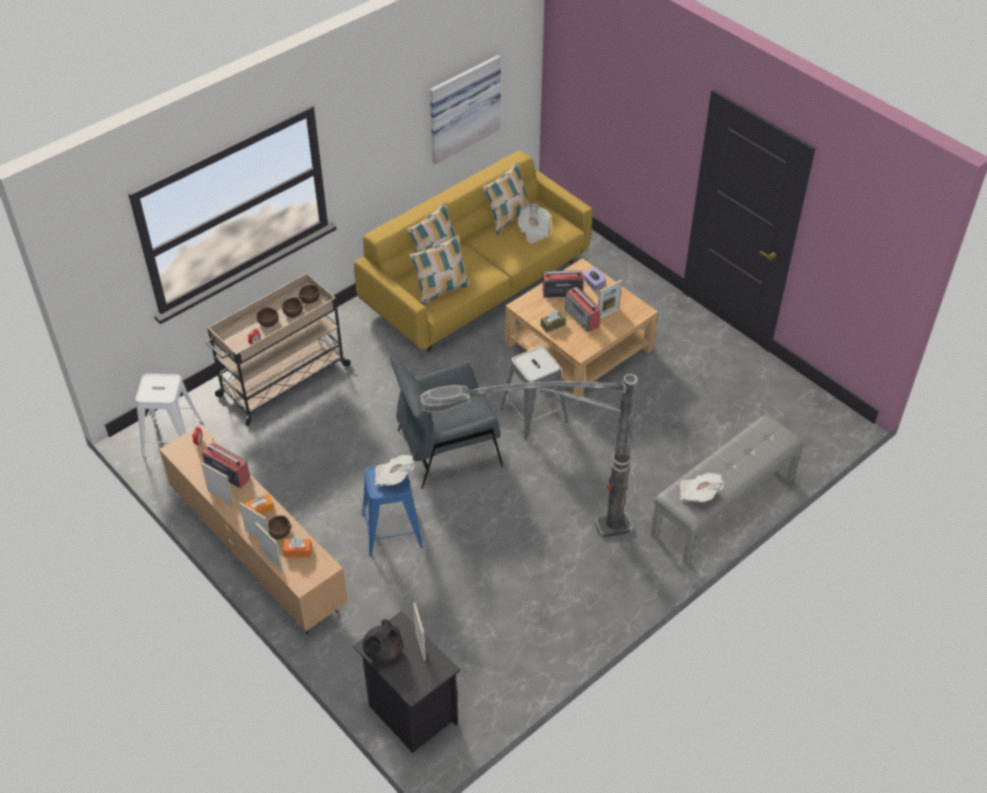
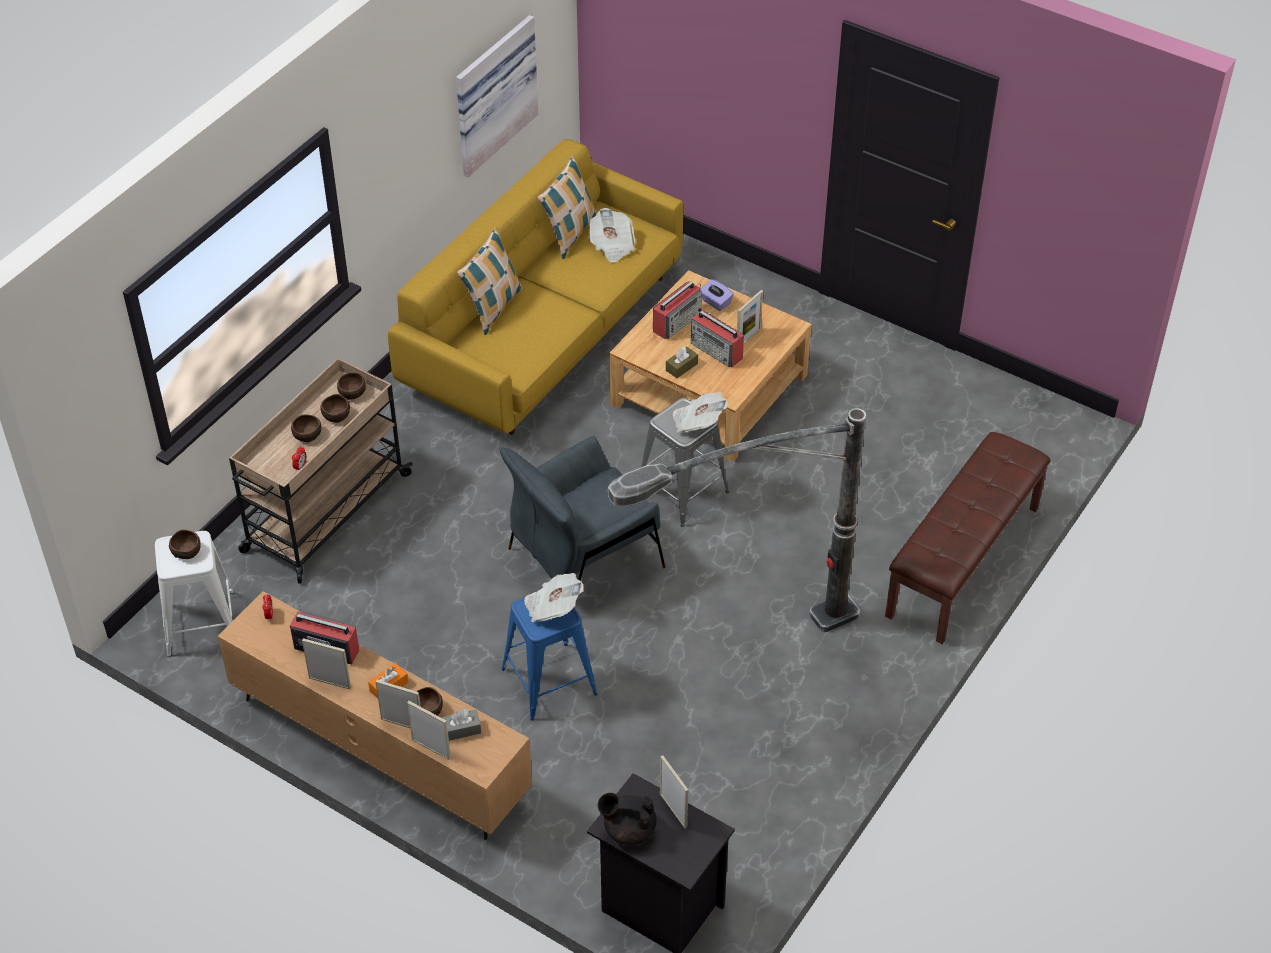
camera: 15 degrees left, 0 degrees up
orange tissue box [283,537,312,557] -> grey tissue box [442,709,481,741]
black teapot [363,619,403,662] -> black teapot turned 75 degrees clockwise [598,793,657,845]
pillow [409,235,470,305] -> none
radio [542,268,584,298] -> radio turned 150 degrees clockwise [653,281,702,339]
grey bench [651,415,804,565] -> brown bench [885,432,1051,644]
newspaper [680,473,724,502] -> newspaper moved to [672,392,728,433]
none -> brown bowl [169,529,201,559]

